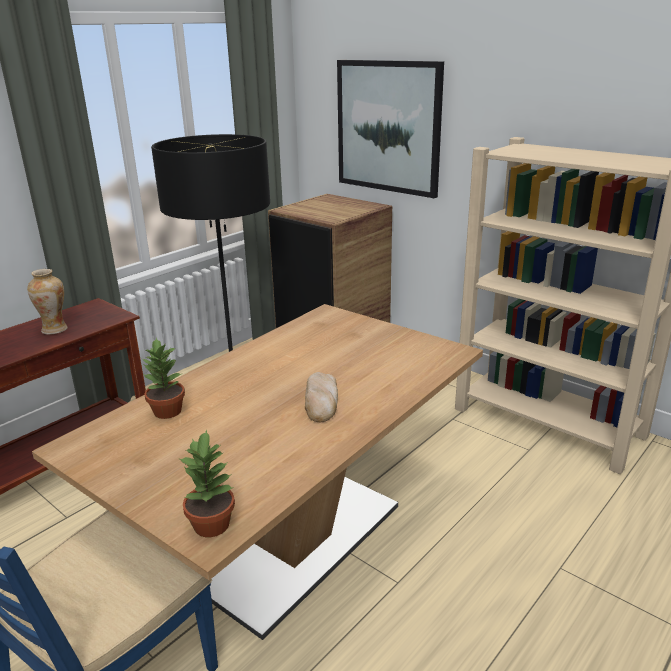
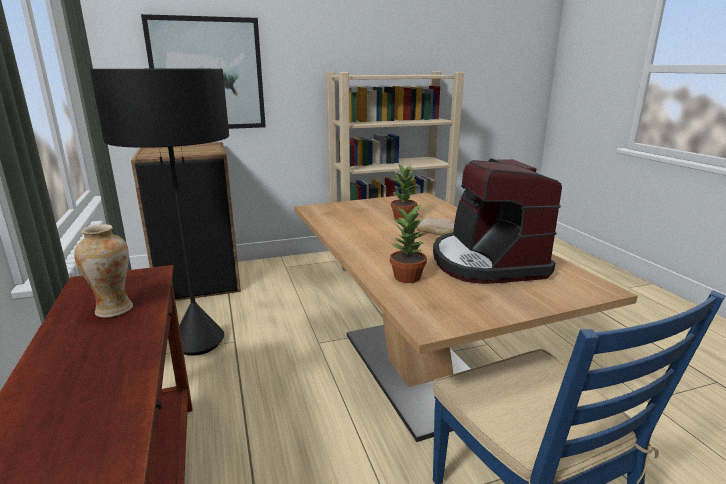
camera: 60 degrees left, 5 degrees down
potted plant [178,430,235,537] -> potted plant moved to [391,163,417,220]
none -> coffee machine [433,158,562,284]

